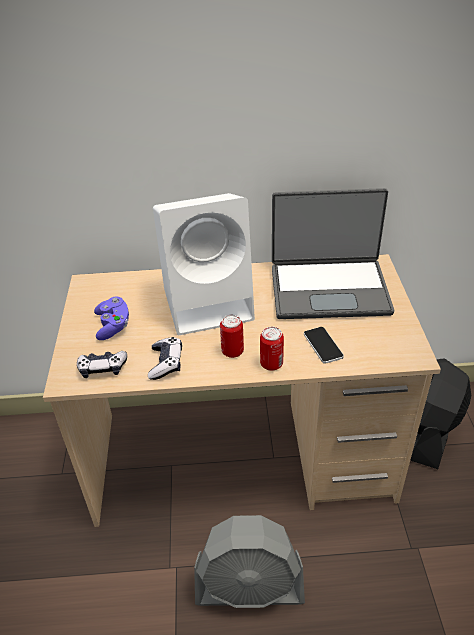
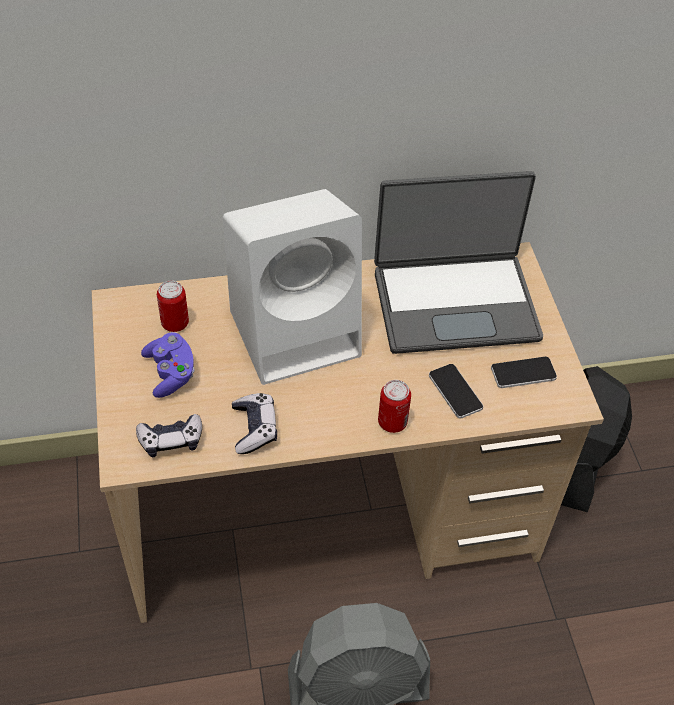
camera: 10 degrees left, 10 degrees up
can [220,315,244,358] -> can moved to [157,281,189,332]
none -> phone [491,356,557,388]

